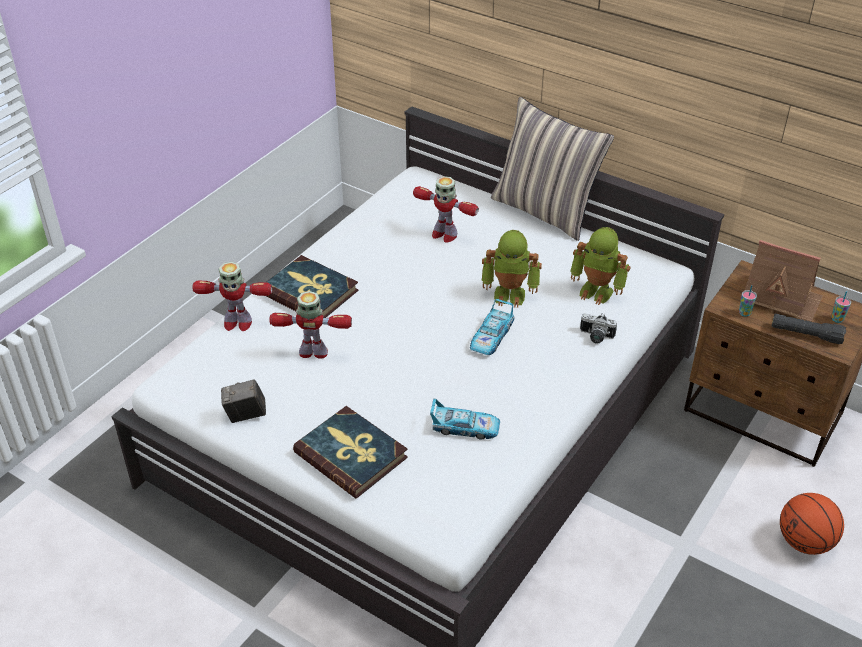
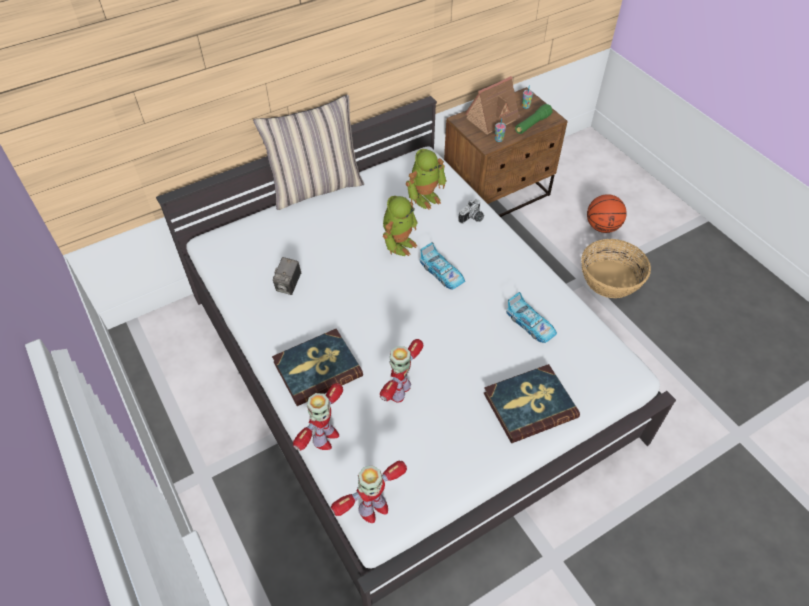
camera: 65 degrees left, 10 degrees up
camera [221,379,266,423] -> camera moved to [273,257,301,295]
toy robot [413,176,479,243] -> toy robot moved to [331,461,407,523]
toy car [430,399,500,440] -> toy car turned 105 degrees clockwise [506,292,557,343]
black flashlight [772,314,846,344] -> green flashlight [515,104,553,134]
none -> basket [581,239,651,298]

